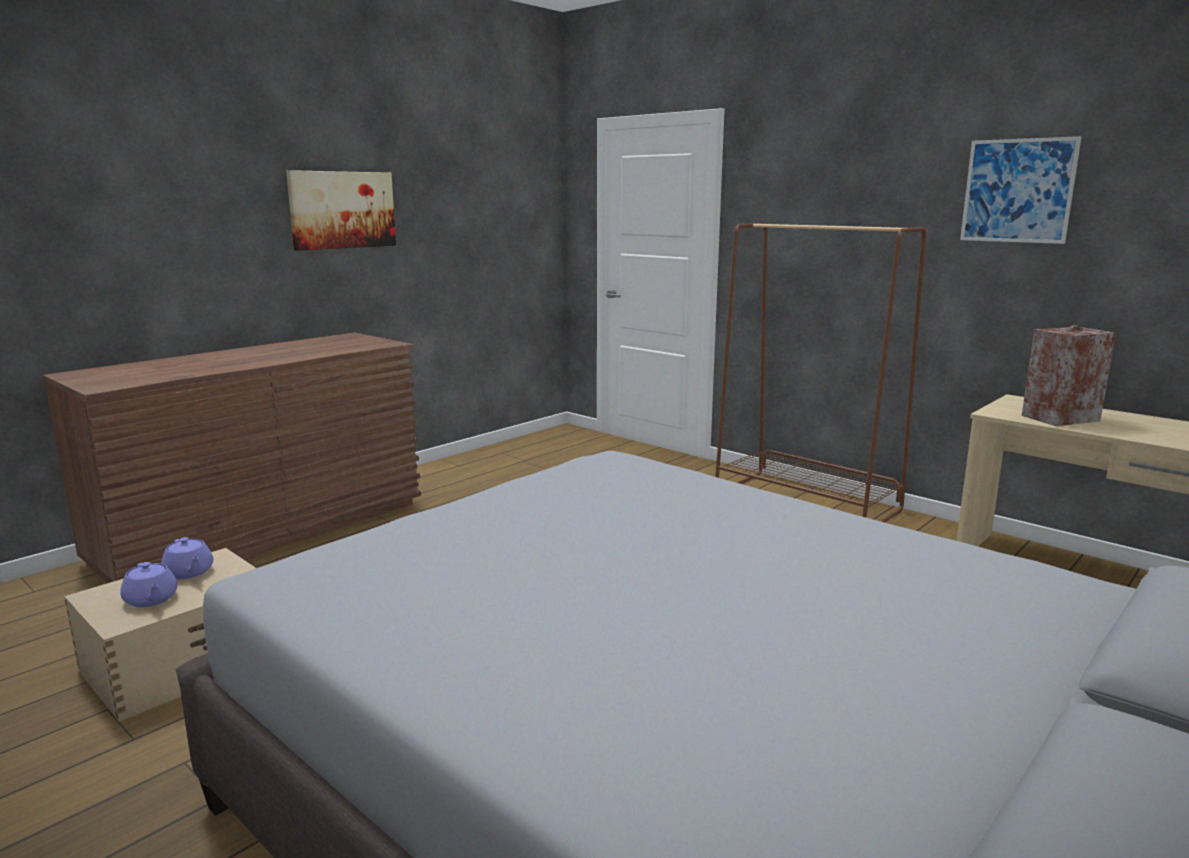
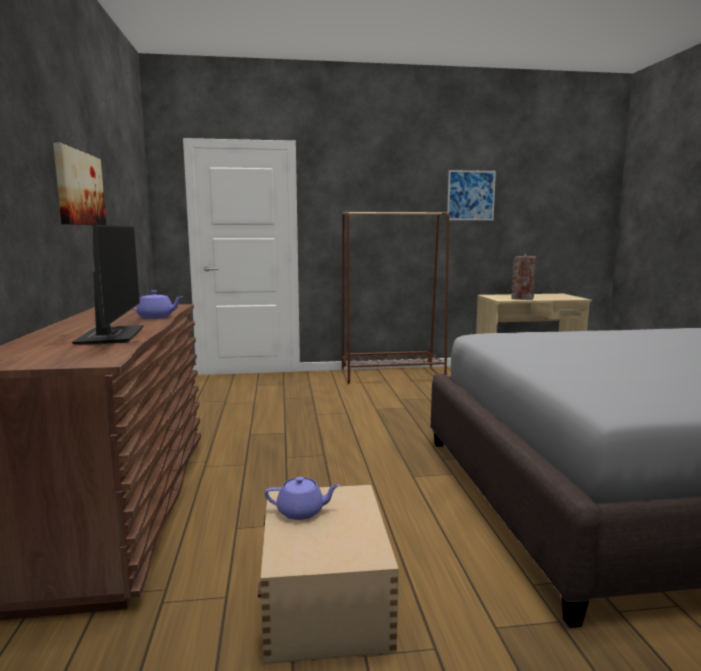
camera: 50 degrees left, 5 degrees down
purple teapot [120,562,177,607] -> purple teapot moved to [132,290,184,319]
none -> monitor [72,225,144,345]

